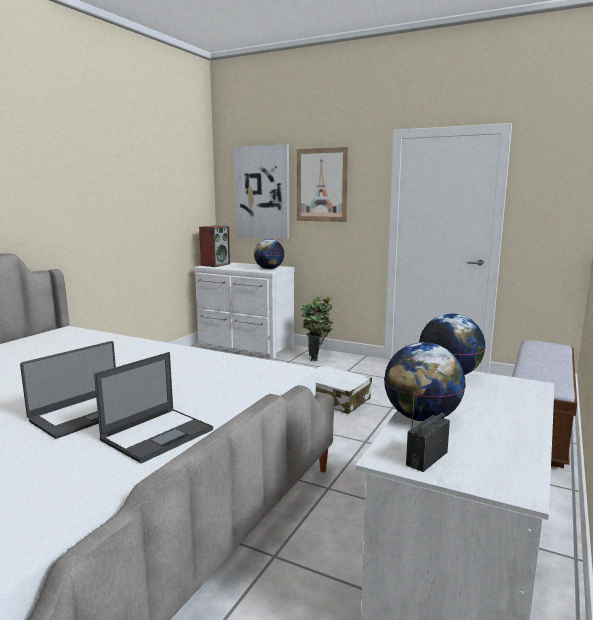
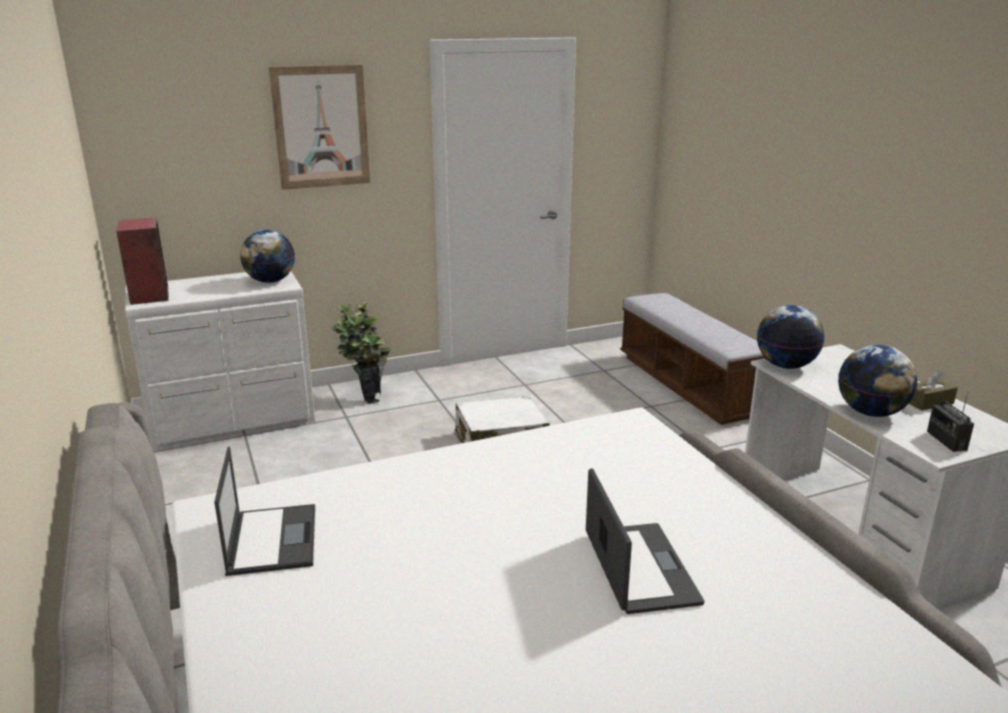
camera: 50 degrees left, 10 degrees up
laptop [94,352,213,463] -> laptop moved to [214,446,315,576]
picture [234,144,289,239] -> none
none -> brown tissue box [909,370,958,411]

